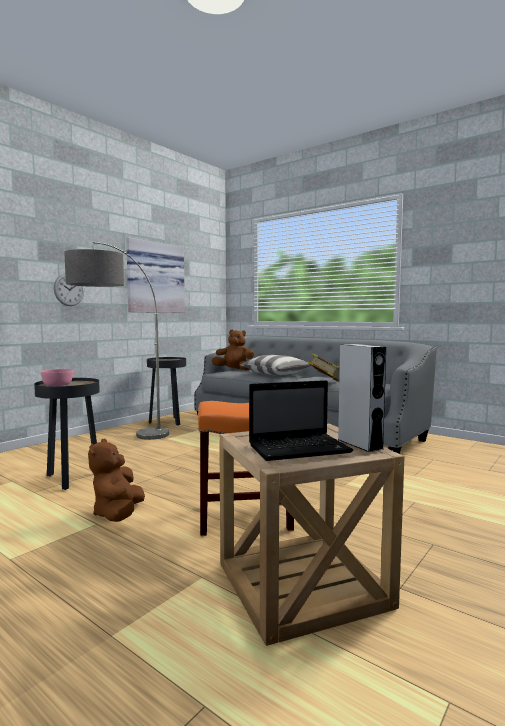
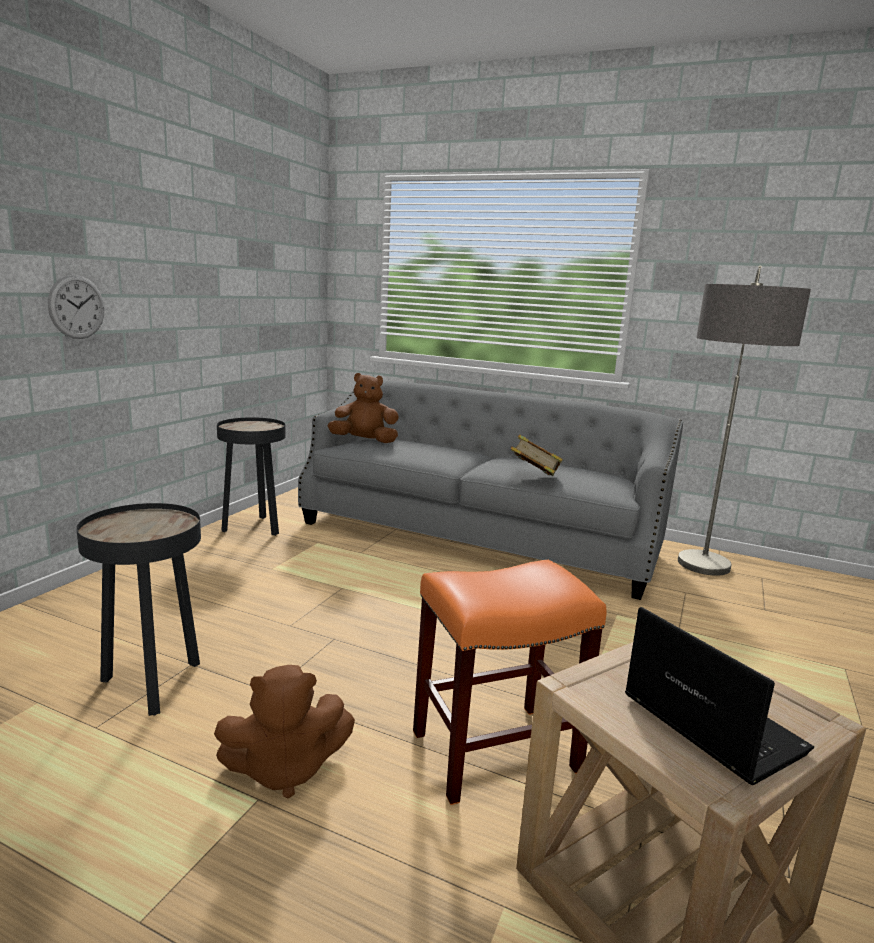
camera: 15 degrees left, 10 degrees up
pink bowl [41,369,73,386] -> none
floor lamp [64,241,169,440] -> floor lamp moved to [678,265,811,576]
brown plush toy [88,439,145,522] -> brown plush toy turned 90 degrees counterclockwise [214,665,355,798]
picture [126,238,185,313] -> none
pillow [240,355,312,376] -> none
laptop [249,380,353,461] -> laptop turned 90 degrees counterclockwise [625,607,814,785]
grey speaker [338,344,386,452] -> none

